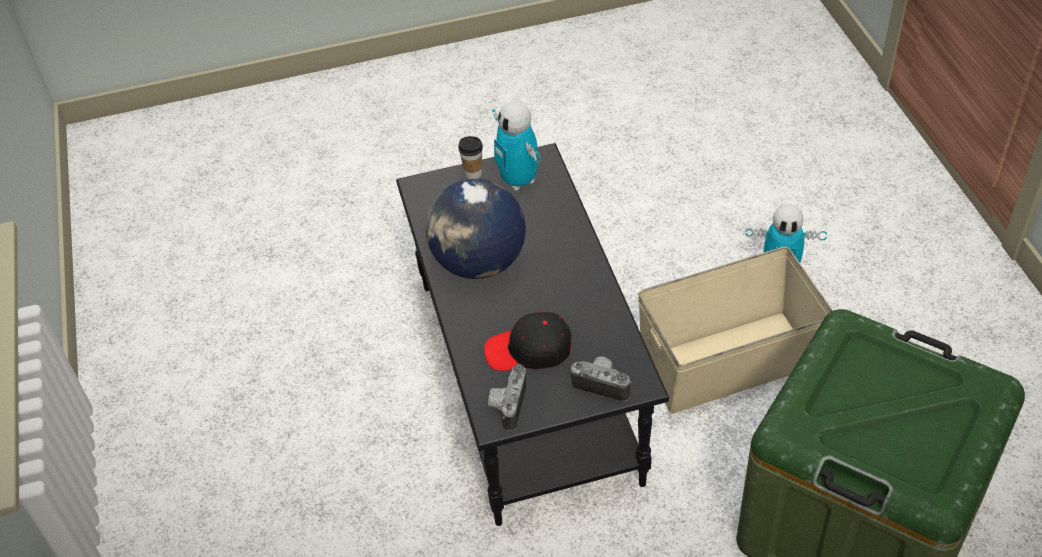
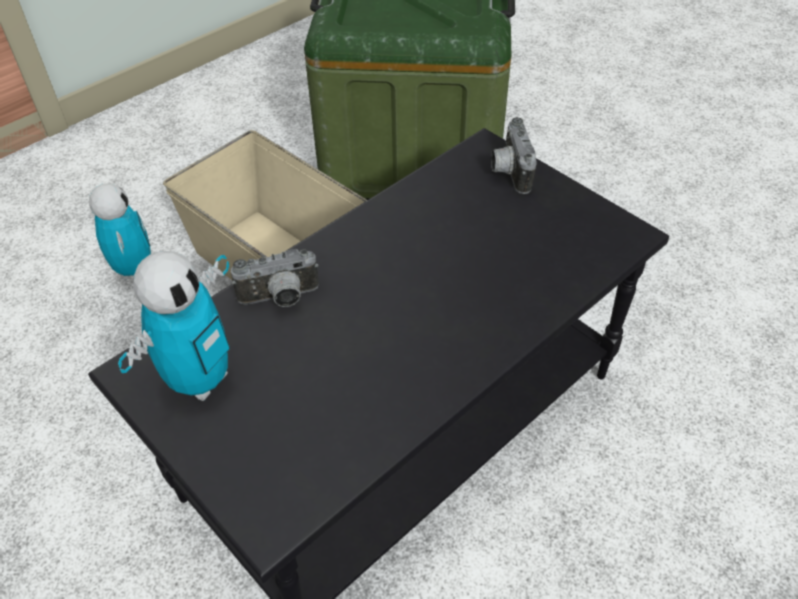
camera: 120 degrees left, 0 degrees up
globe [426,179,526,279] -> none
cup [458,136,483,179] -> none
black cap [484,312,572,371] -> none
camera [488,364,526,431] -> camera moved to [231,249,319,307]

